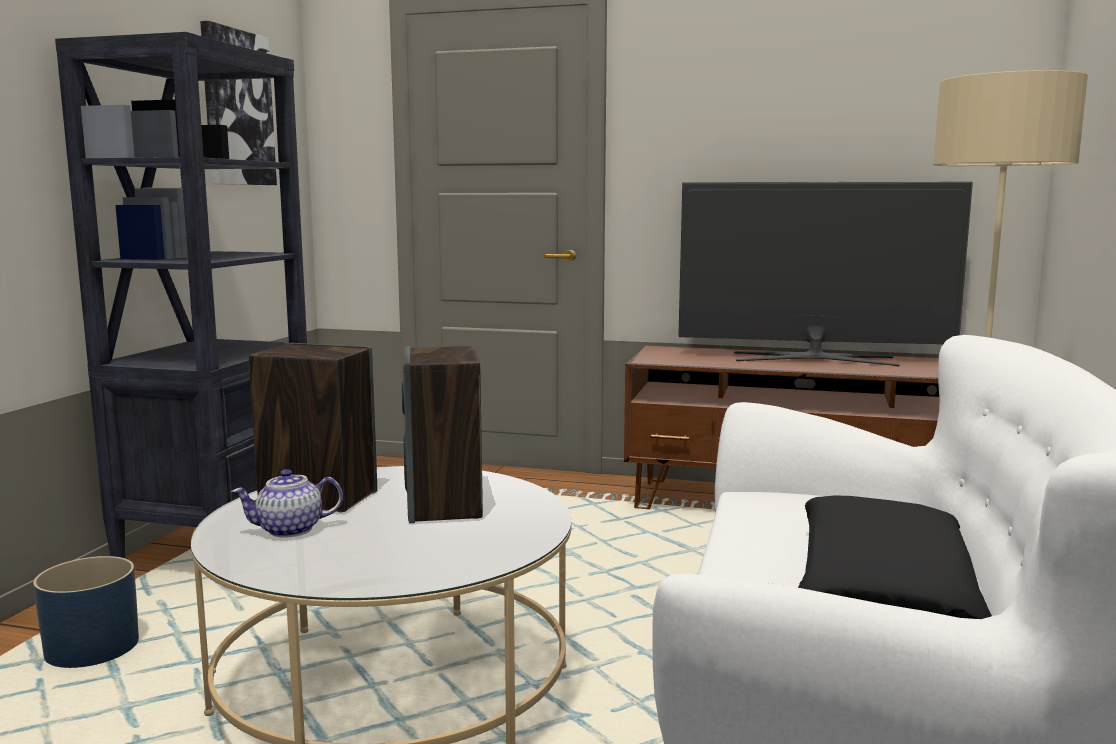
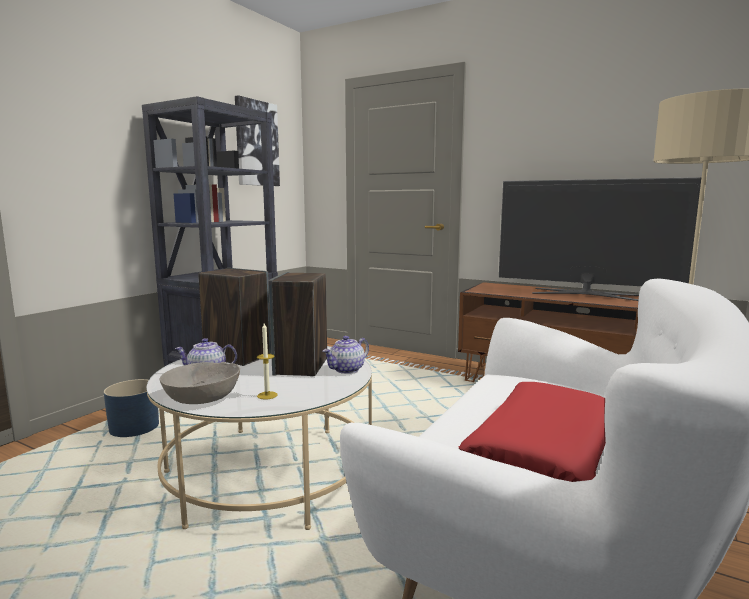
camera: 15 degrees right, 0 degrees up
black pillow [798,496,992,619] -> red pillow [458,382,606,482]
none -> grey bowl [160,362,240,404]
none -> candle [257,323,278,399]
none -> teapot [323,336,369,374]

